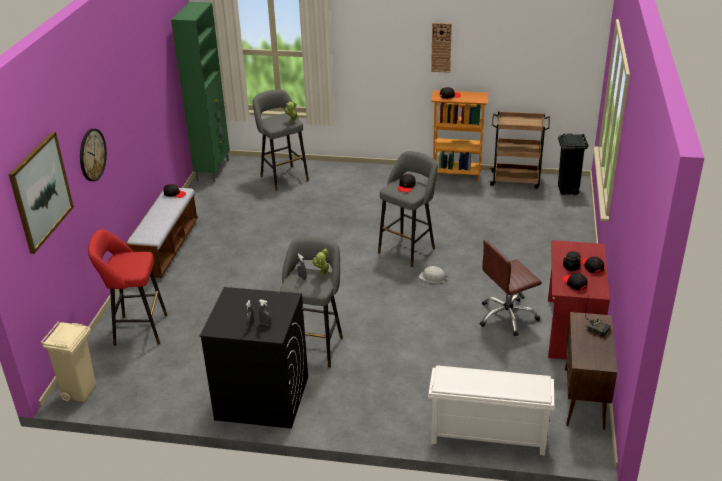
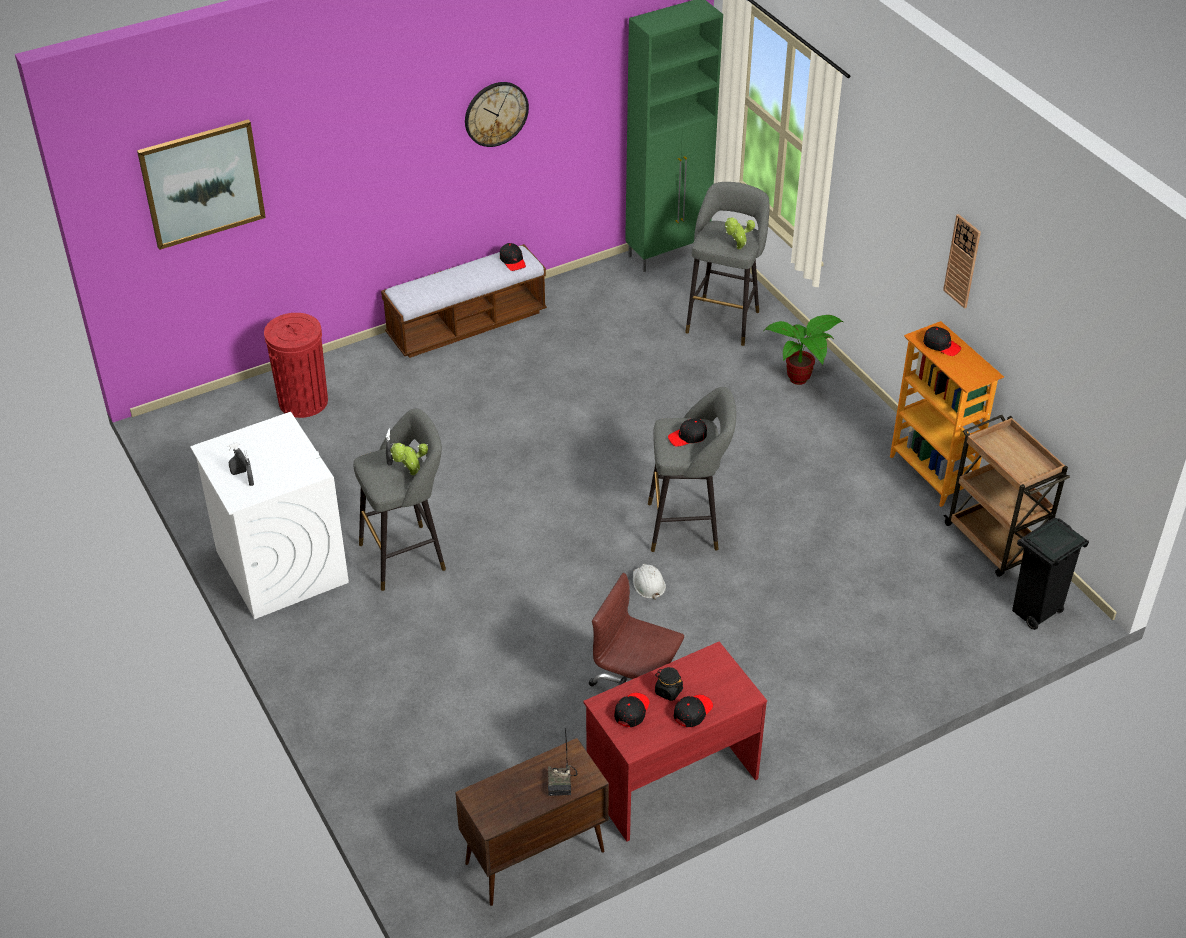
camera: 50 degrees right, 10 degrees up
beige trash can [41,321,96,402] -> none
wall clock [80,129,107,181] -> wall clock moved to [465,82,529,147]
red stool [88,229,168,346] -> red trash can [264,313,328,418]
black washing machine [200,287,308,429] -> white washing machine [190,412,349,619]
white shoe rack [428,365,554,456] -> none
none -> potted plant [763,315,843,385]

